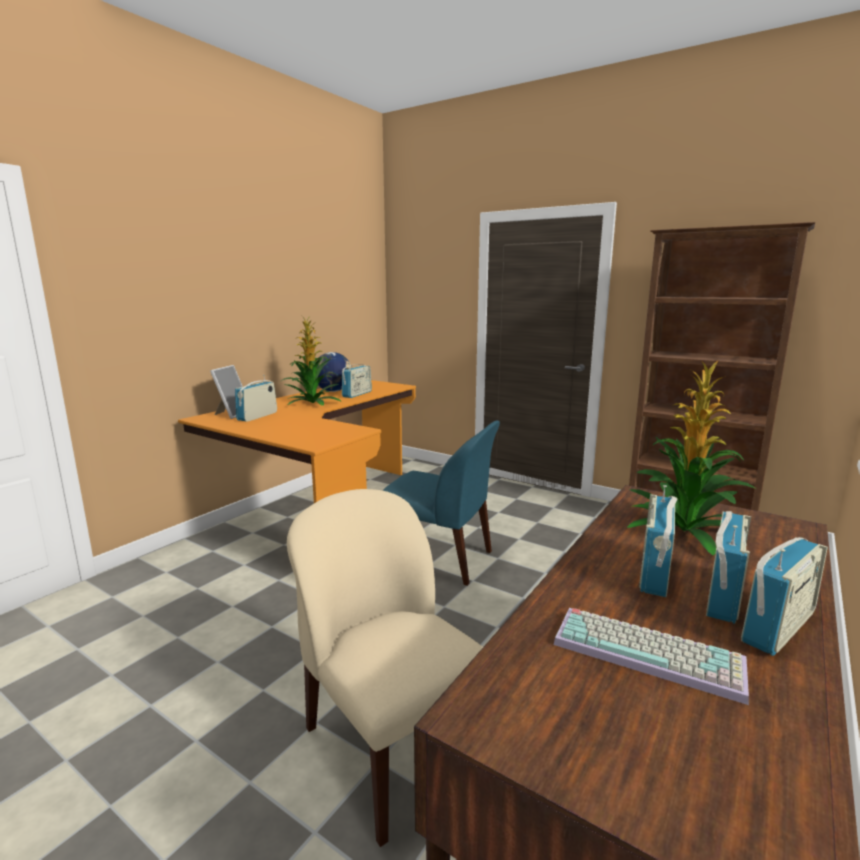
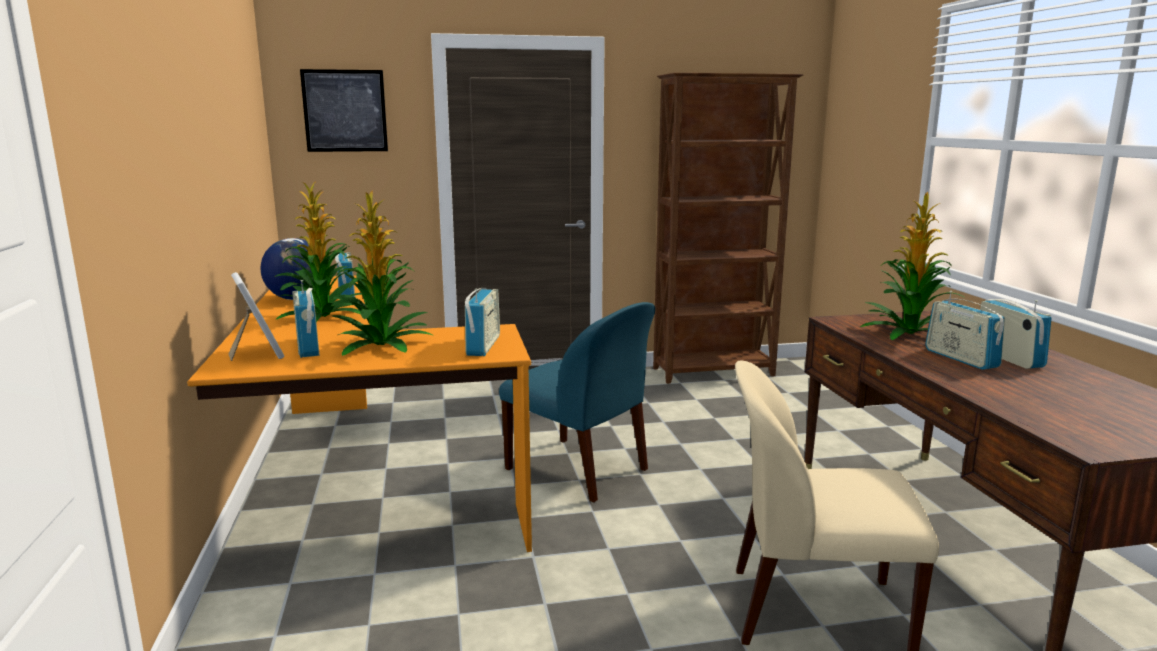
camera: 45 degrees left, 0 degrees up
blue chair [383,421,500,586] -> blue chair turned 60 degrees clockwise [499,302,655,502]
keyboard [553,608,749,705] -> none
radio [741,537,828,656] -> radio moved to [465,288,500,356]
none -> picture [300,69,388,152]
none -> potted plant [331,190,433,356]

